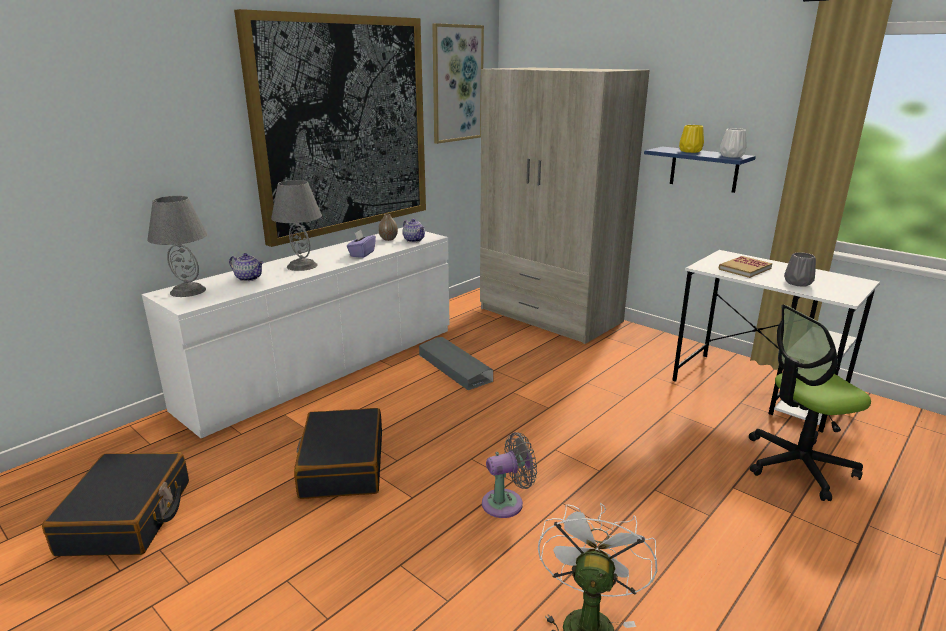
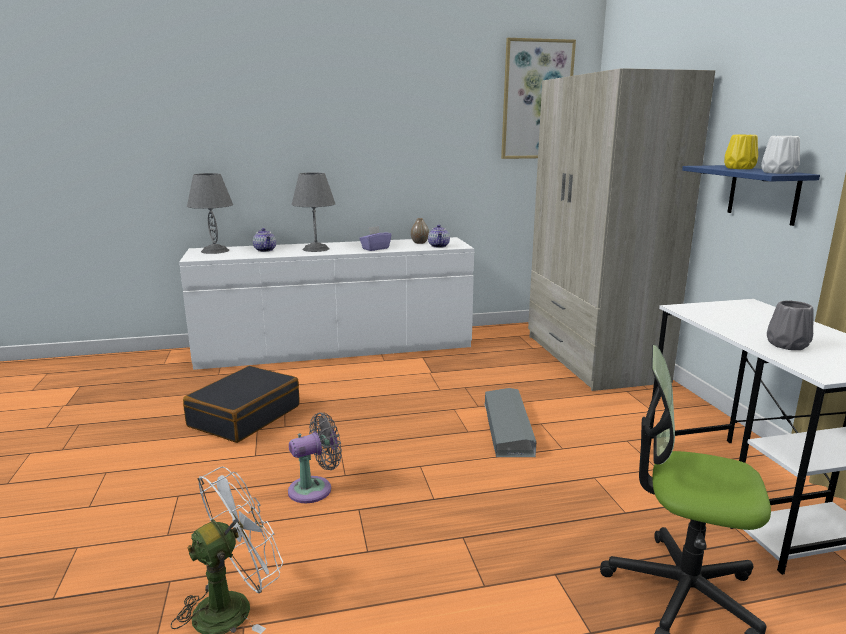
camera: 35 degrees right, 5 degrees down
black suitcase [42,452,189,556] -> none
picture [234,9,426,247] -> none
grey storage box [419,337,493,390] -> grey storage box moved to [484,388,536,457]
grey fan [482,432,537,518] -> grey fan turned 45 degrees counterclockwise [288,412,342,503]
book [718,256,772,278] -> none

